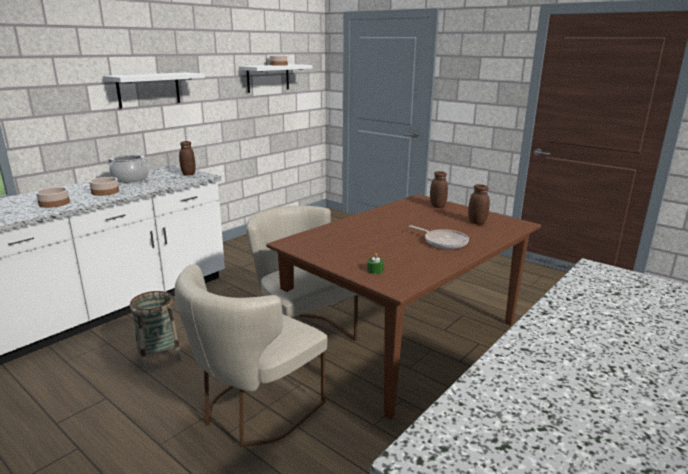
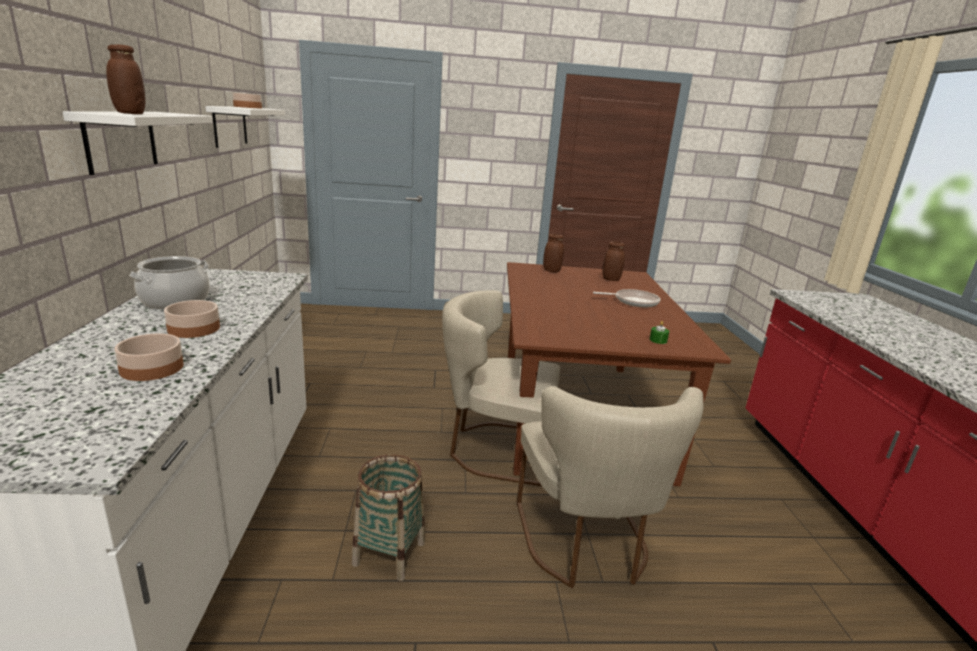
camera: 45 degrees left, 0 degrees up
brown jar [179,141,196,176] -> brown jar moved to [106,44,146,114]

